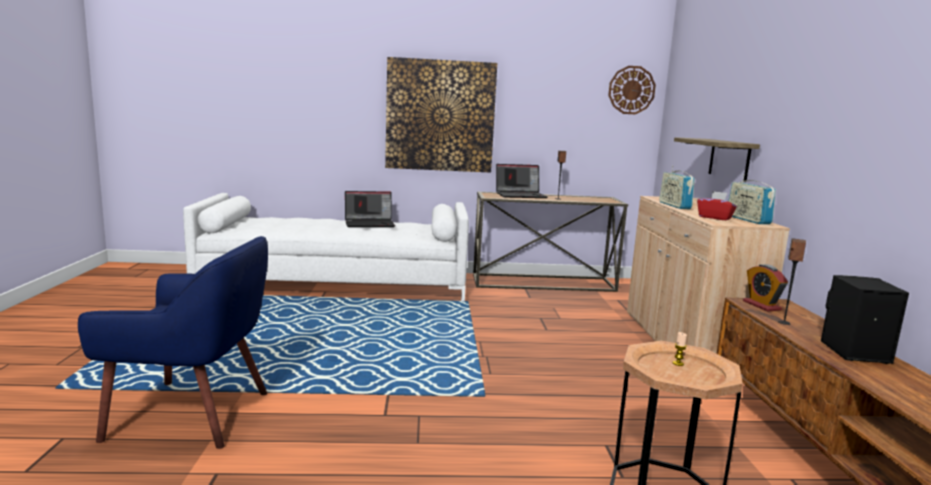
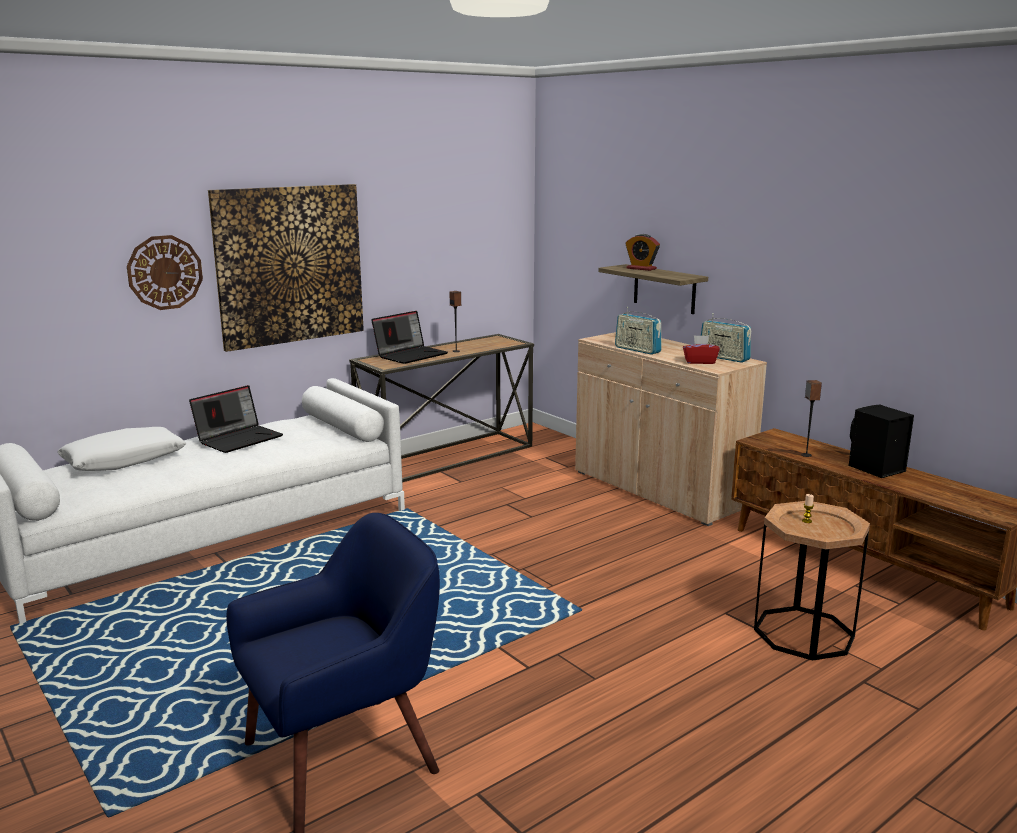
camera: 35 degrees left, 5 degrees up
wall clock [608,66,656,114] -> wall clock moved to [127,235,203,310]
alarm clock [743,264,788,311] -> alarm clock moved to [626,234,660,271]
none -> white pillow [57,427,186,471]

